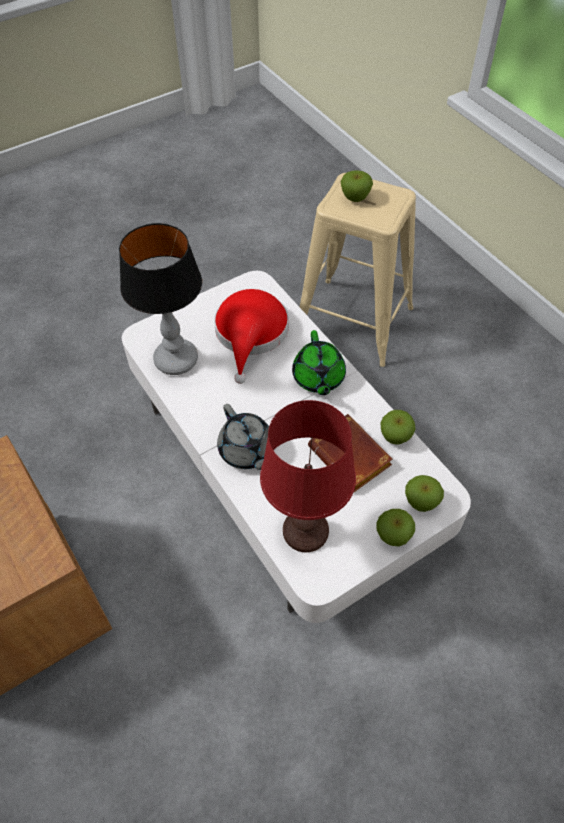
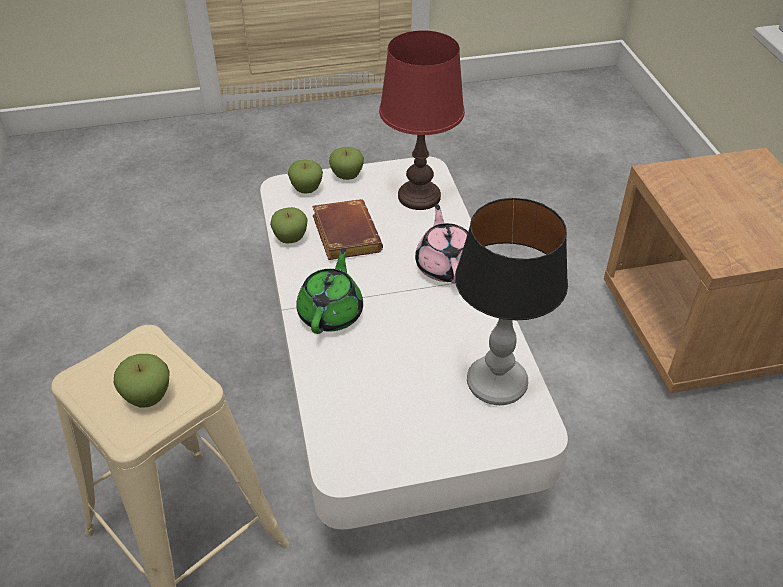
camera: 160 degrees left, 10 degrees down
red hat [214,289,289,384] -> none
grey teapot [217,404,269,470] -> pink teapot [415,204,468,283]

